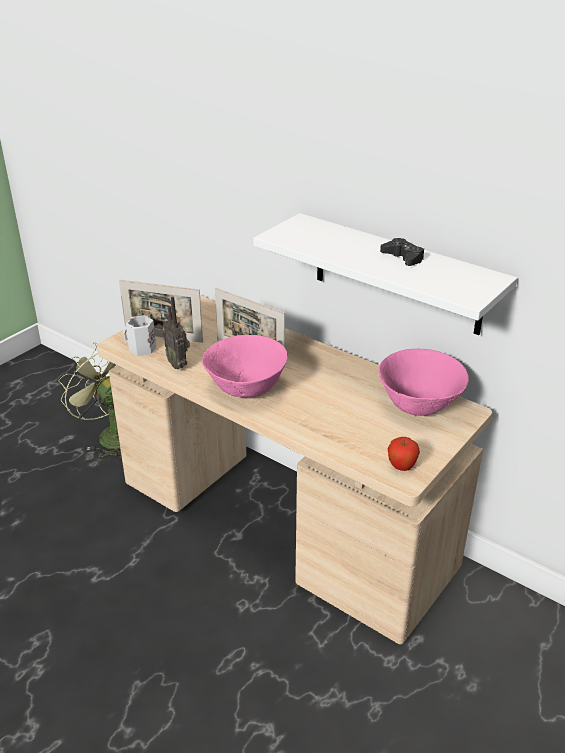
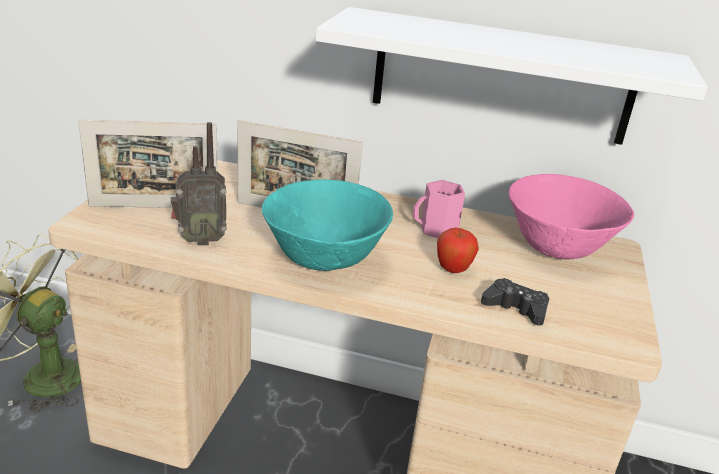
camera: 25 degrees left, 5 degrees down
white mug [122,315,156,356] -> none
radio [163,296,190,369] -> radio turned 45 degrees counterclockwise [171,122,227,246]
pink bowl [202,335,288,398] -> turquoise bowl [262,180,393,271]
black game controller [380,238,424,266] -> black game controller moved to [481,278,549,326]
apple [388,437,420,471] -> apple moved to [437,227,479,273]
none -> pink mug [413,180,465,238]

